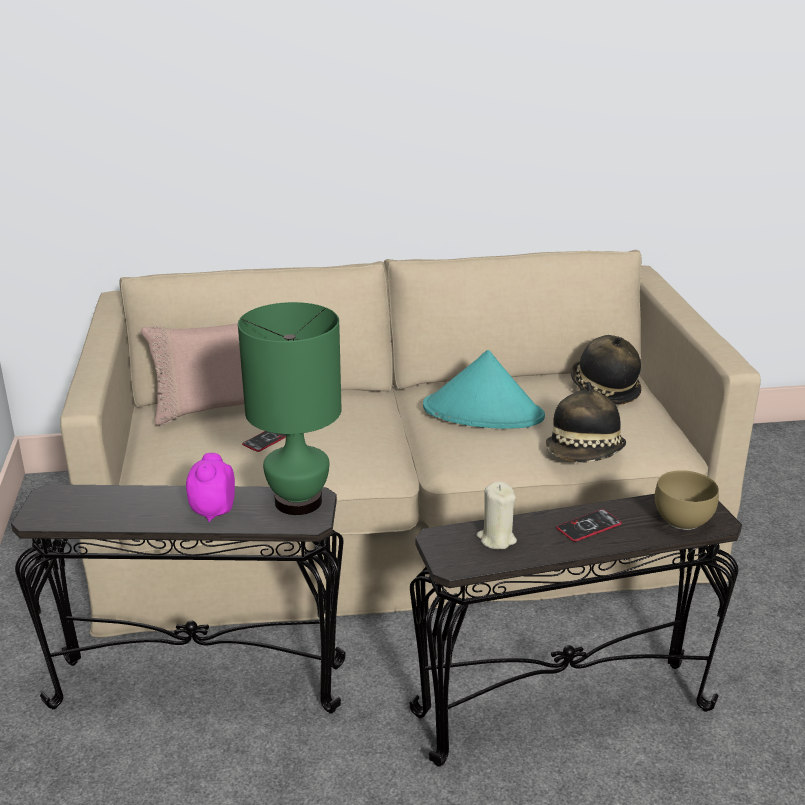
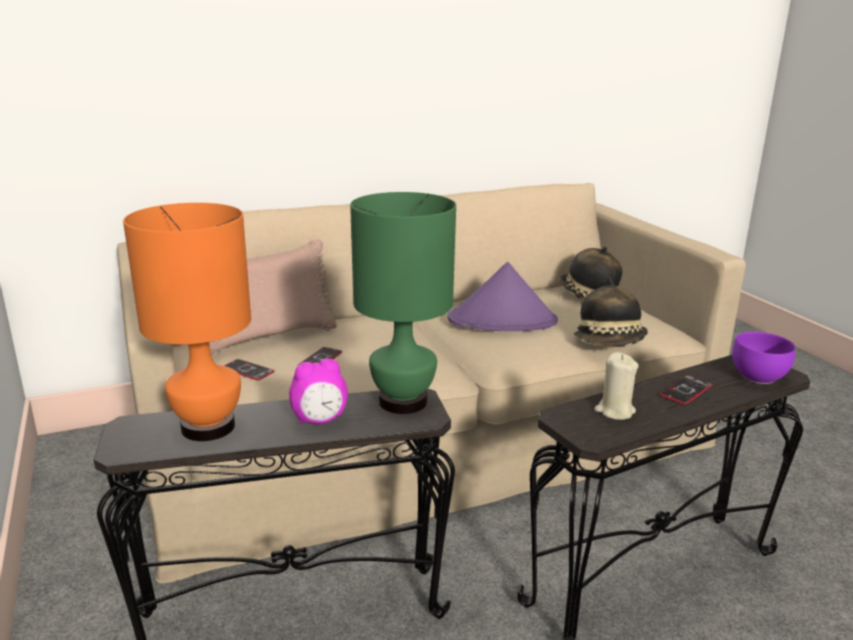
camera: 15 degrees left, 5 degrees down
alarm clock [186,453,235,522] -> alarm clock turned 105 degrees counterclockwise [289,358,348,425]
turquoise hat [423,350,545,429] -> purple hat [448,262,558,331]
brown bowl [655,470,719,530] -> purple bowl [732,332,796,384]
none -> orange table lamp [123,203,251,441]
none -> phone [224,359,274,381]

